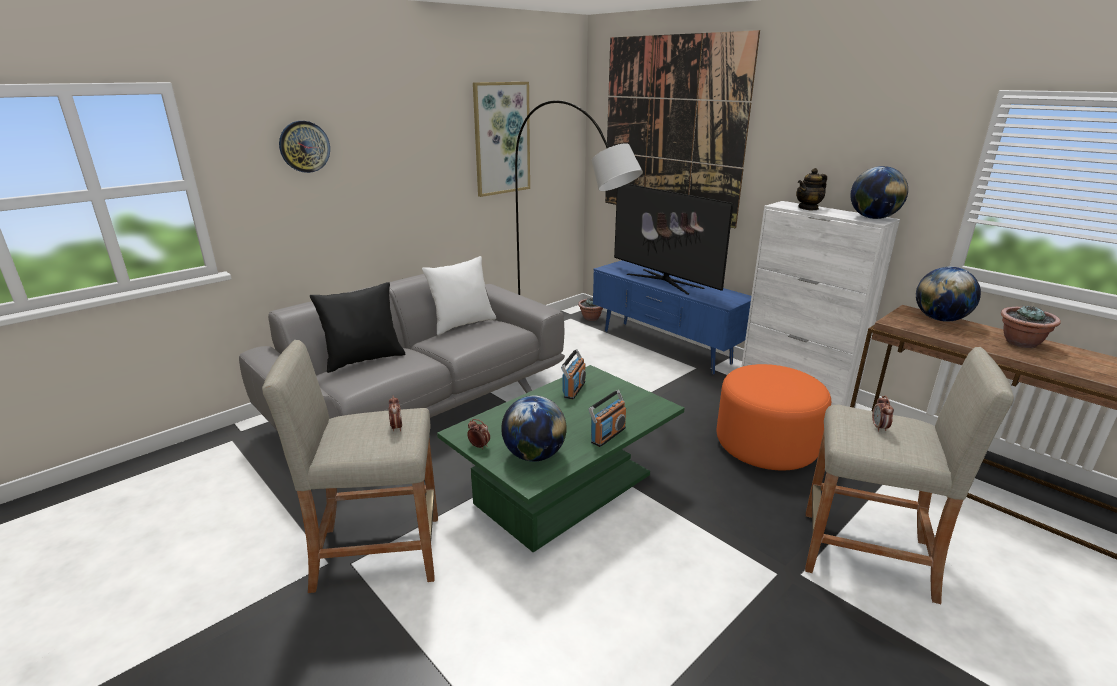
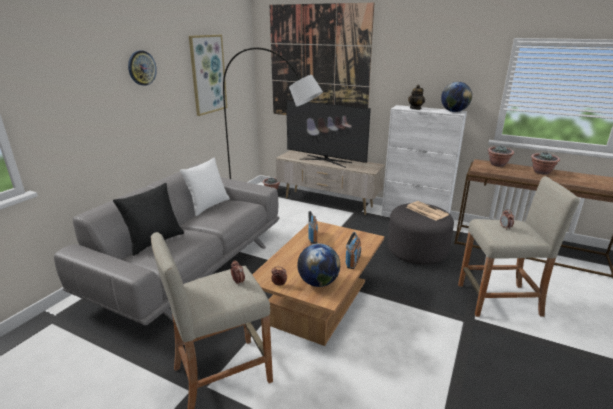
camera: 20 degrees left, 0 degrees up
wall clock [279,121,330,173] -> wall clock moved to [128,51,157,86]
green coffee table [437,365,685,552] -> brown coffee table [252,221,384,346]
blue tv stand [593,260,751,374] -> beige tv stand [276,150,385,215]
orange ottoman [717,364,831,470] -> grey ottoman [388,203,454,265]
globe [916,267,981,322] -> potted plant [488,146,514,167]
none -> newspaper [406,201,449,221]

